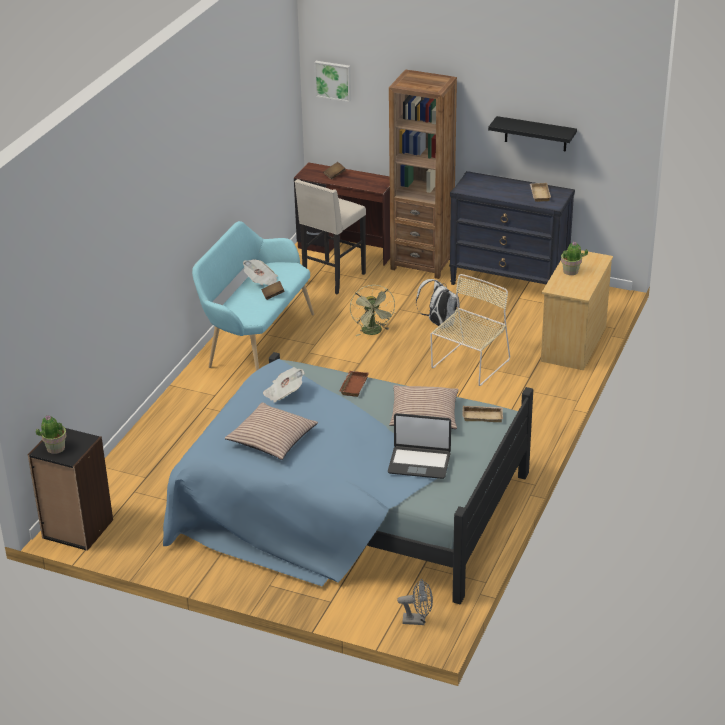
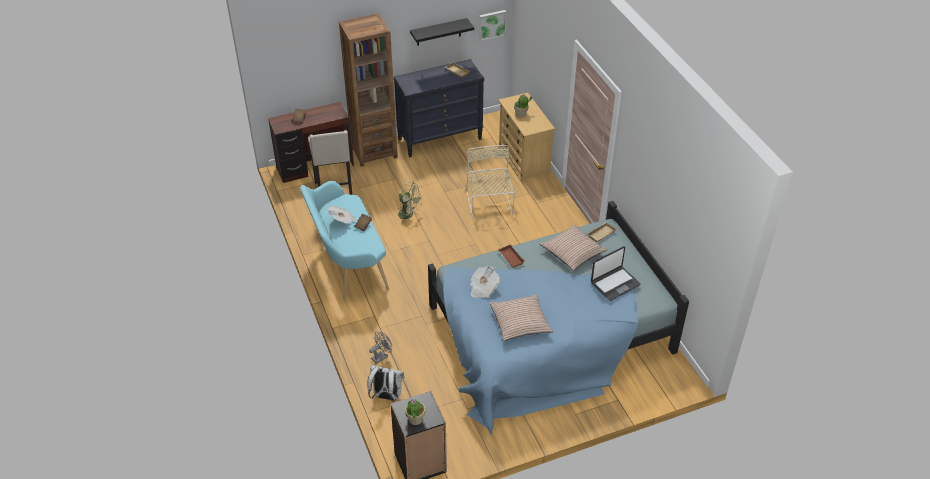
camera: 45 degrees left, 10 degrees up
picture [314,61,351,102] -> picture moved to [479,10,506,41]
grey fan [397,579,433,625] -> grey fan moved to [369,331,392,364]
white backpack [416,279,460,329] -> white backpack moved to [367,365,404,402]

